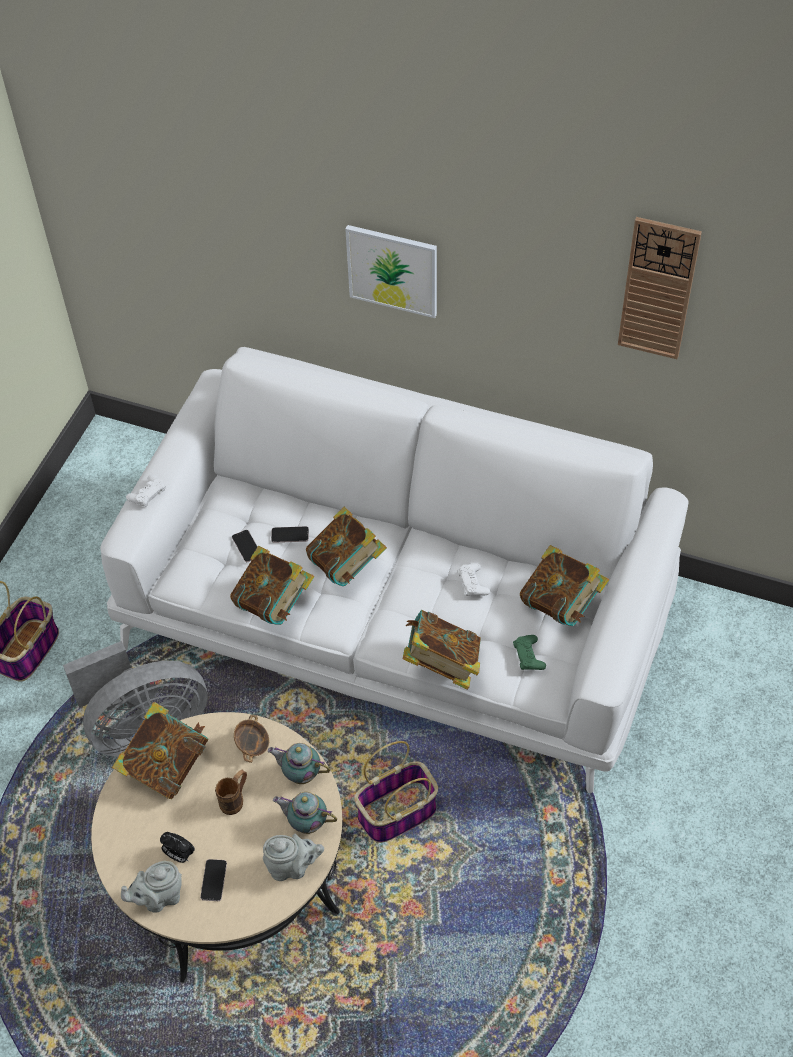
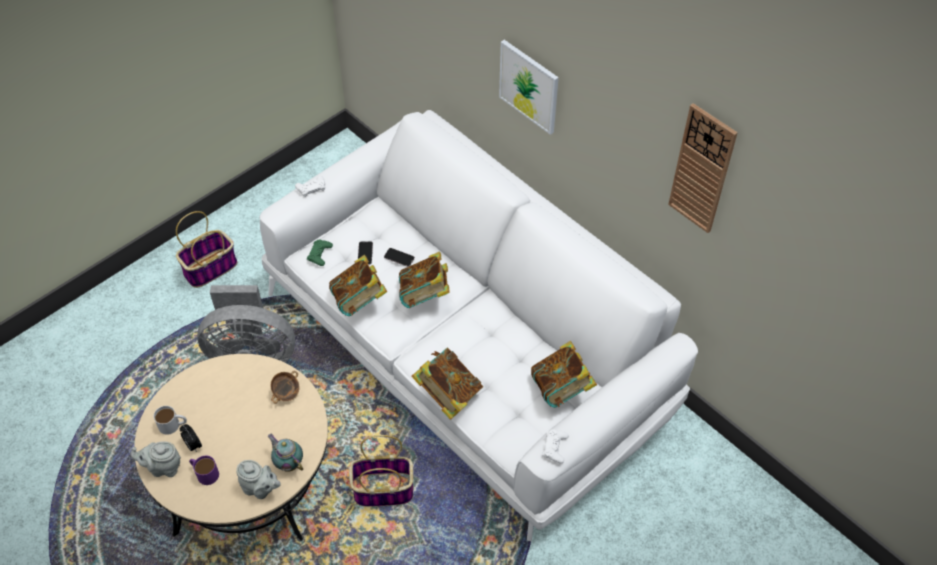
camera: 25 degrees right, 0 degrees up
book [112,702,209,799] -> none
phone [200,859,227,901] -> purple mug [189,456,219,485]
brown mug [215,770,247,815] -> none
teapot [268,743,330,784] -> none
white game controller [457,563,490,596] -> white game controller moved to [542,429,569,463]
green game controller [513,635,546,670] -> green game controller moved to [307,239,333,266]
none -> white mug [154,406,187,435]

